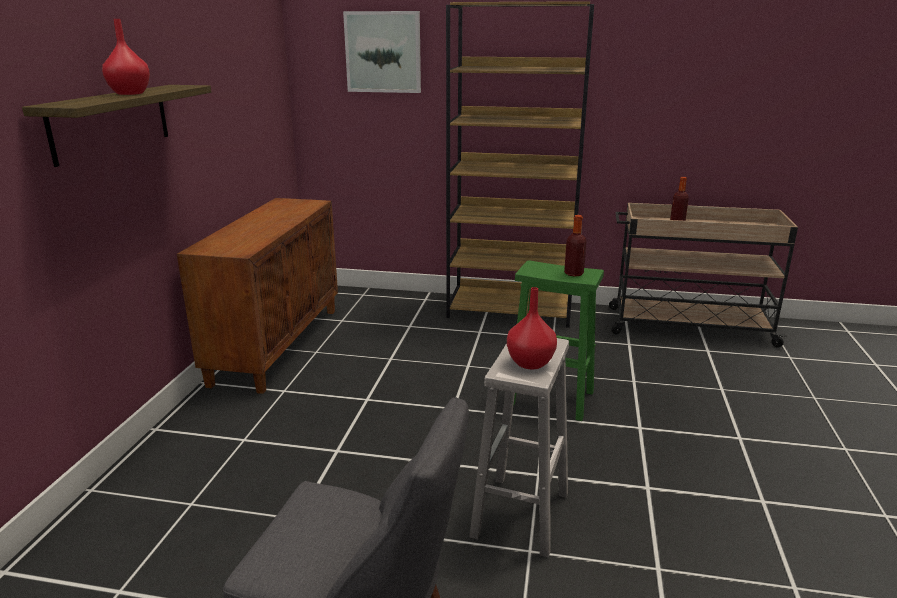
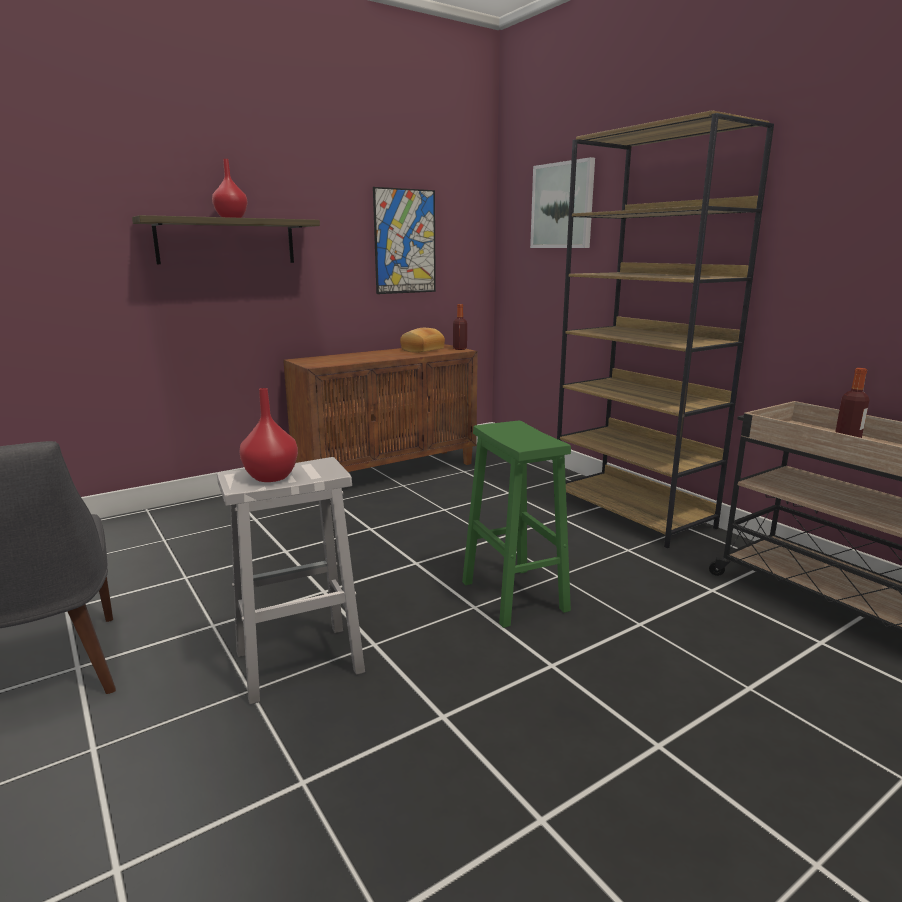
camera: 45 degrees right, 5 degrees down
bottle [564,215,586,277] -> bottle moved to [453,304,467,350]
none -> picture [373,187,436,294]
none -> bread [400,328,445,352]

